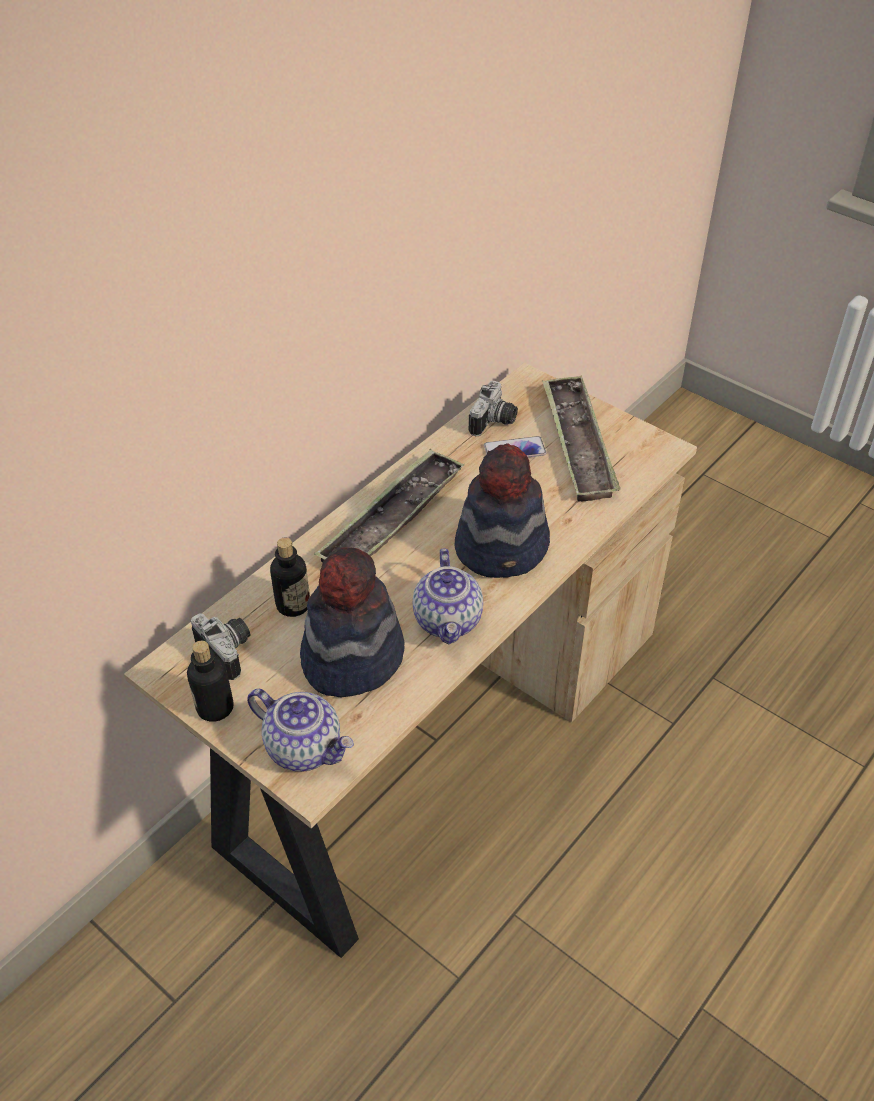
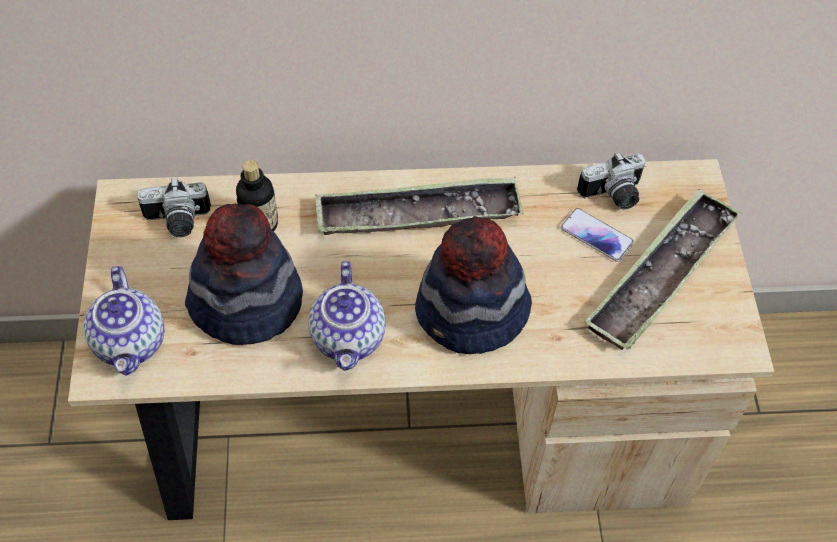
camera: 45 degrees right, 10 degrees up
bottle [187,641,234,722] -> none
camera [191,614,250,680] -> camera turned 75 degrees clockwise [137,178,211,237]
teapot [413,549,483,644] -> teapot turned 45 degrees counterclockwise [308,261,385,371]

